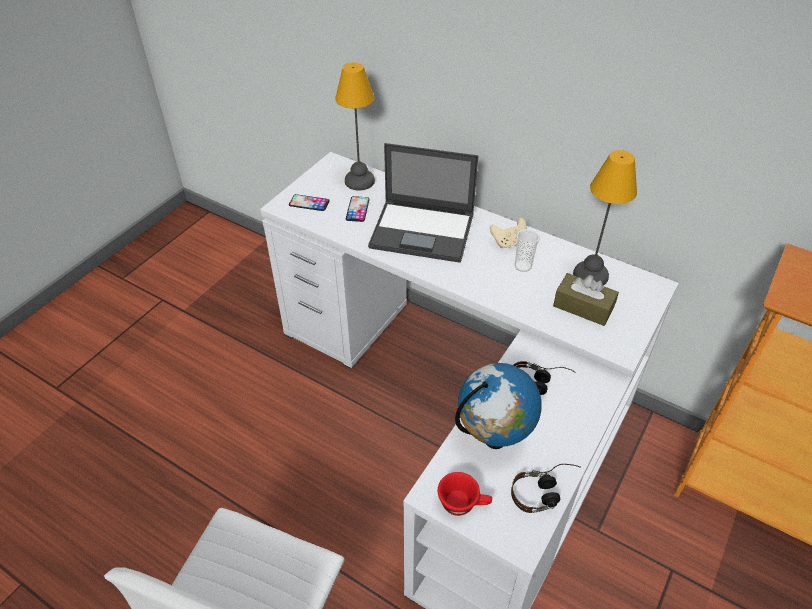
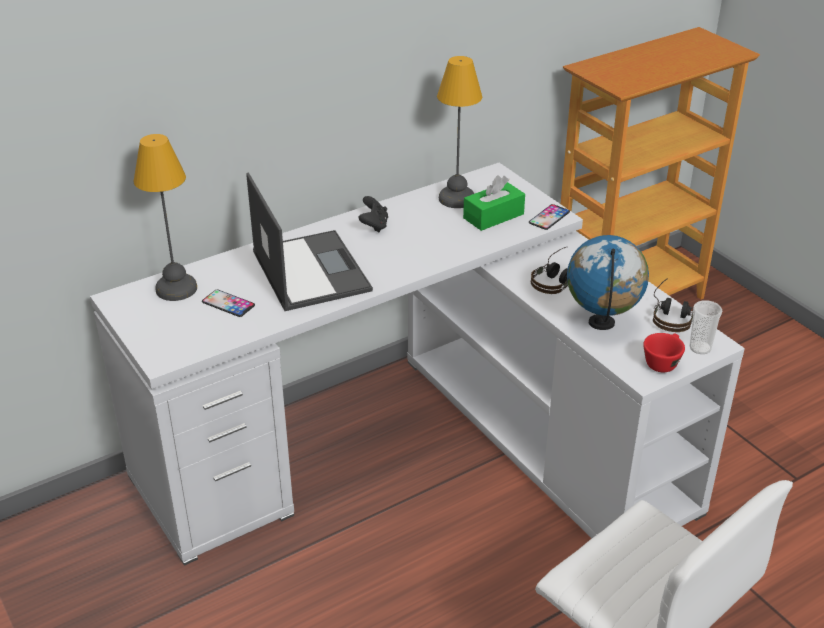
camera: 65 degrees left, 10 degrees down
phone [289,194,330,211] -> phone moved to [529,204,570,230]
laptop [368,143,478,263] -> laptop turned 60 degrees counterclockwise [246,172,373,311]
beige game controller [490,218,526,248] -> black game controller [358,196,388,233]
cup [515,229,540,272] -> cup moved to [689,300,723,354]
brown tissue box [553,273,619,326] -> green tissue box [463,176,525,231]

